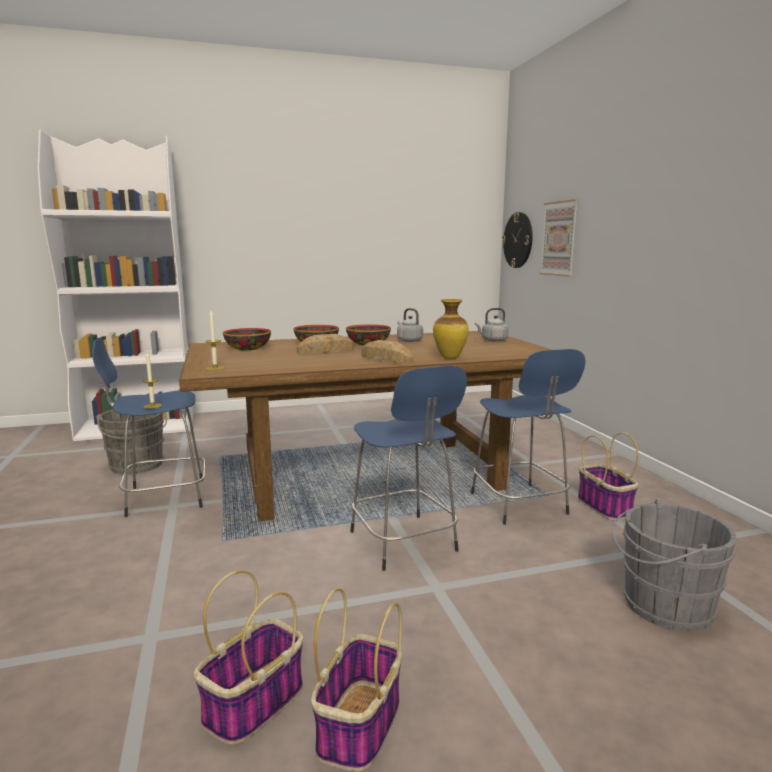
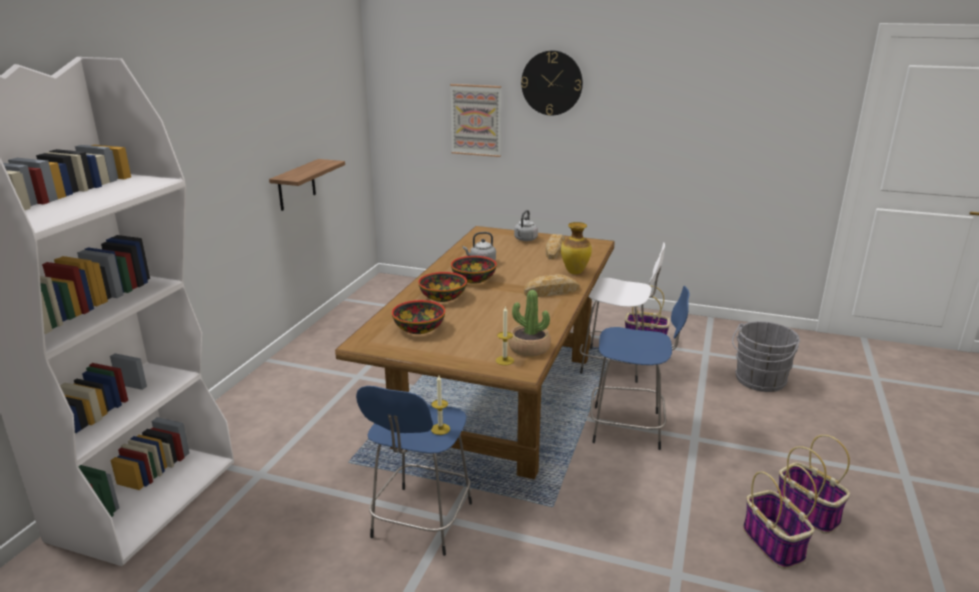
camera: 55 degrees left, 10 degrees up
grey bucket [96,409,167,474] -> none
bread [297,334,354,354] -> bread moved to [546,234,565,260]
blue stool [471,349,586,525] -> white stool [580,242,665,383]
wall clock [502,212,533,268] -> wall clock moved to [521,51,583,115]
none -> shelf [269,159,345,211]
none -> potted plant [509,290,551,356]

